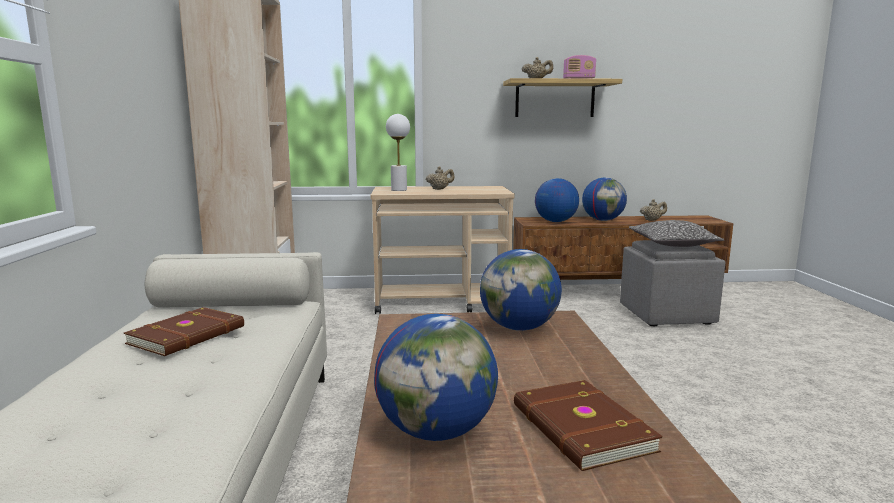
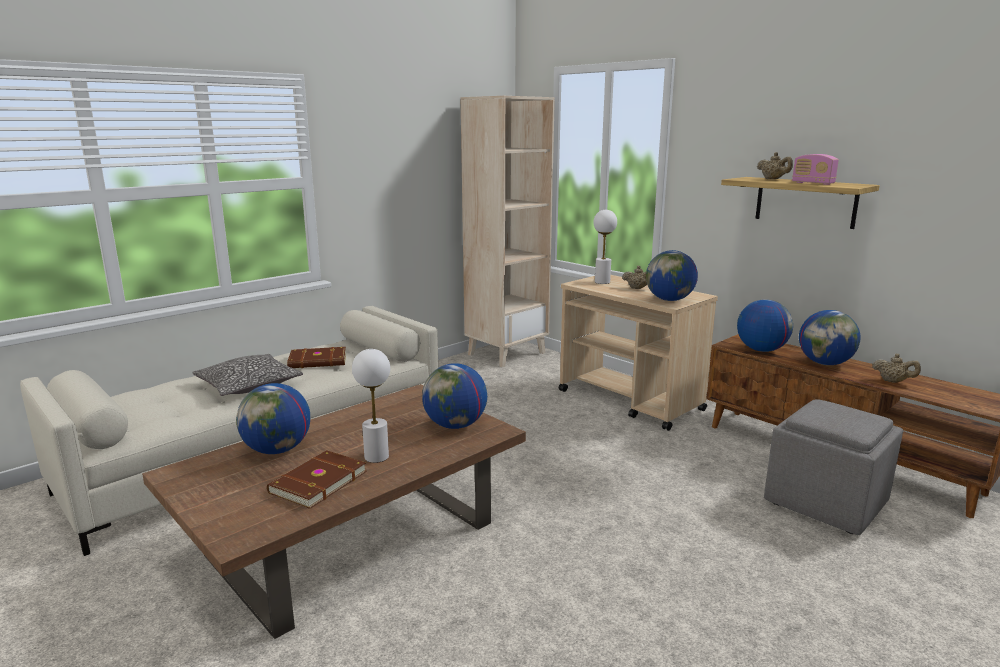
camera: 50 degrees right, 5 degrees up
pillow [629,220,724,247] -> pillow moved to [192,354,303,396]
none -> white table lamp [352,349,390,463]
none -> globe [646,250,698,301]

